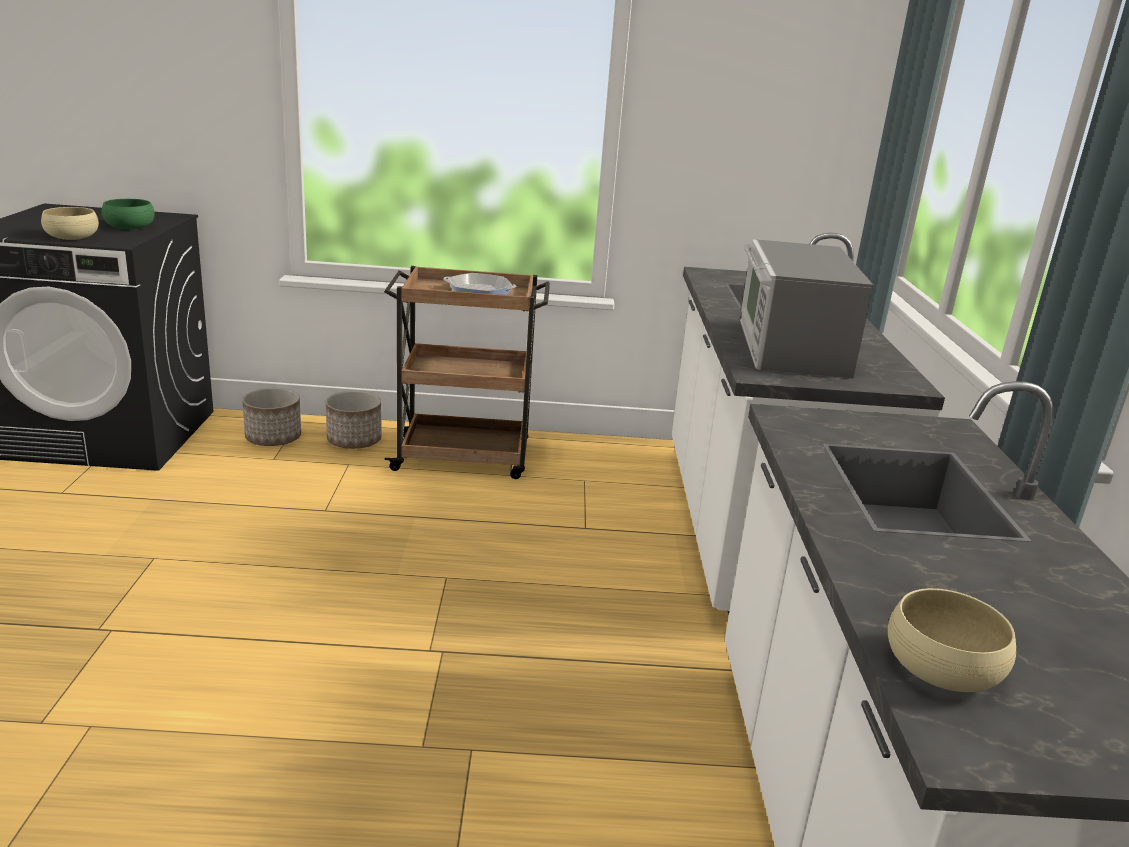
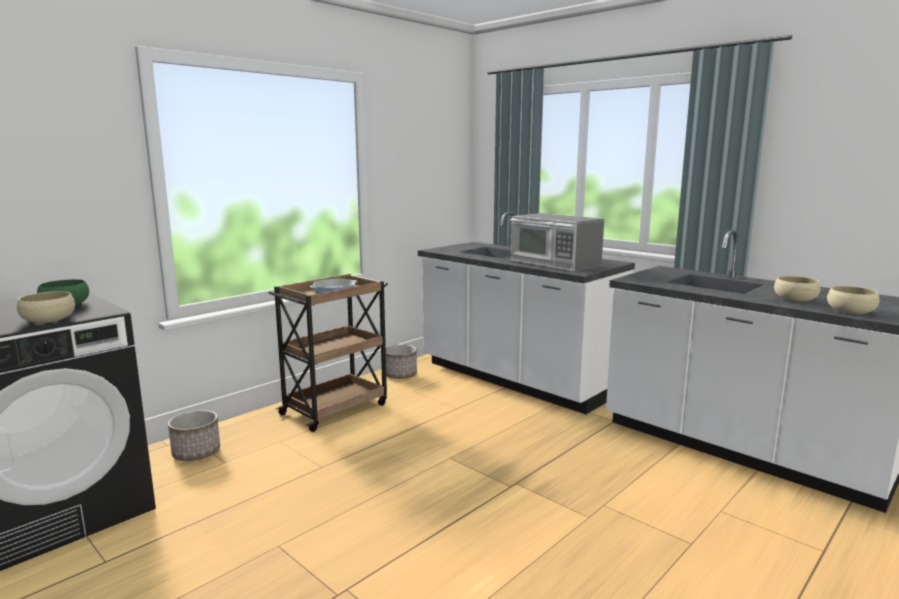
camera: 45 degrees left, 10 degrees down
planter [326,391,382,449] -> planter moved to [386,344,417,379]
none -> beige bowl [774,276,821,302]

